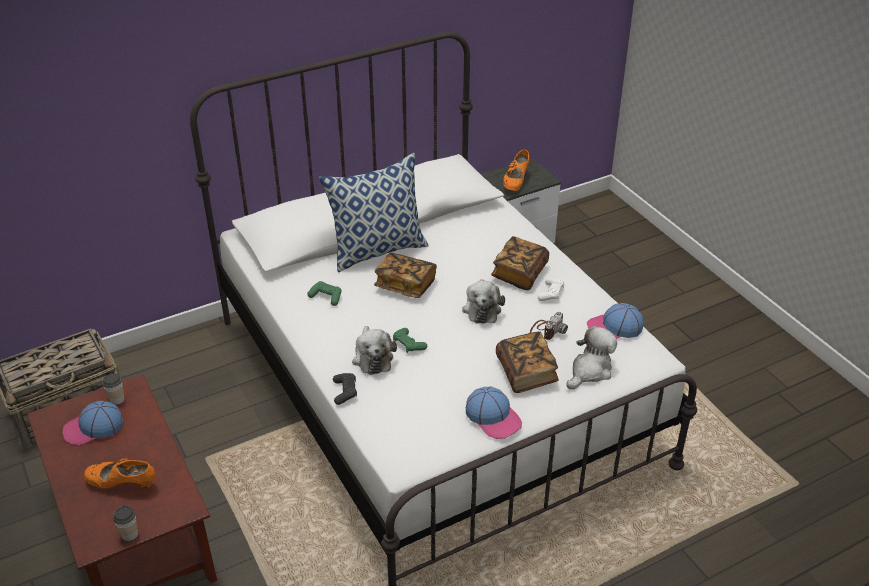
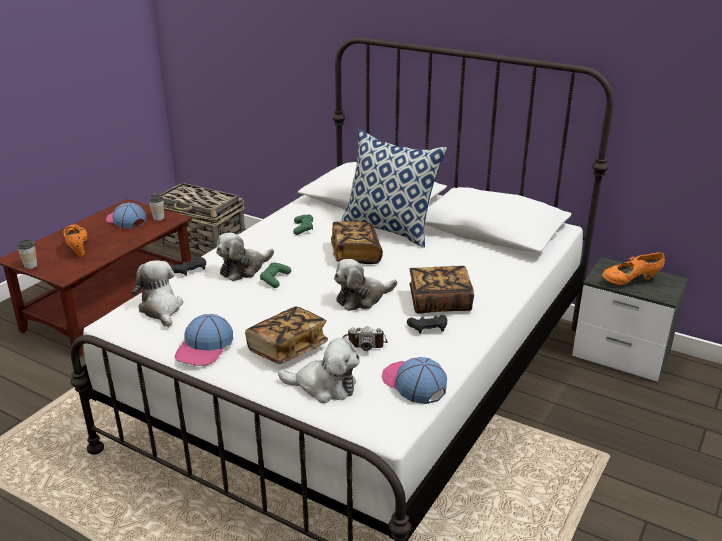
camera: 60 degrees right, 10 degrees down
white game controller [538,278,565,301] -> black game controller [407,315,447,334]
none -> plush toy [132,260,183,327]

